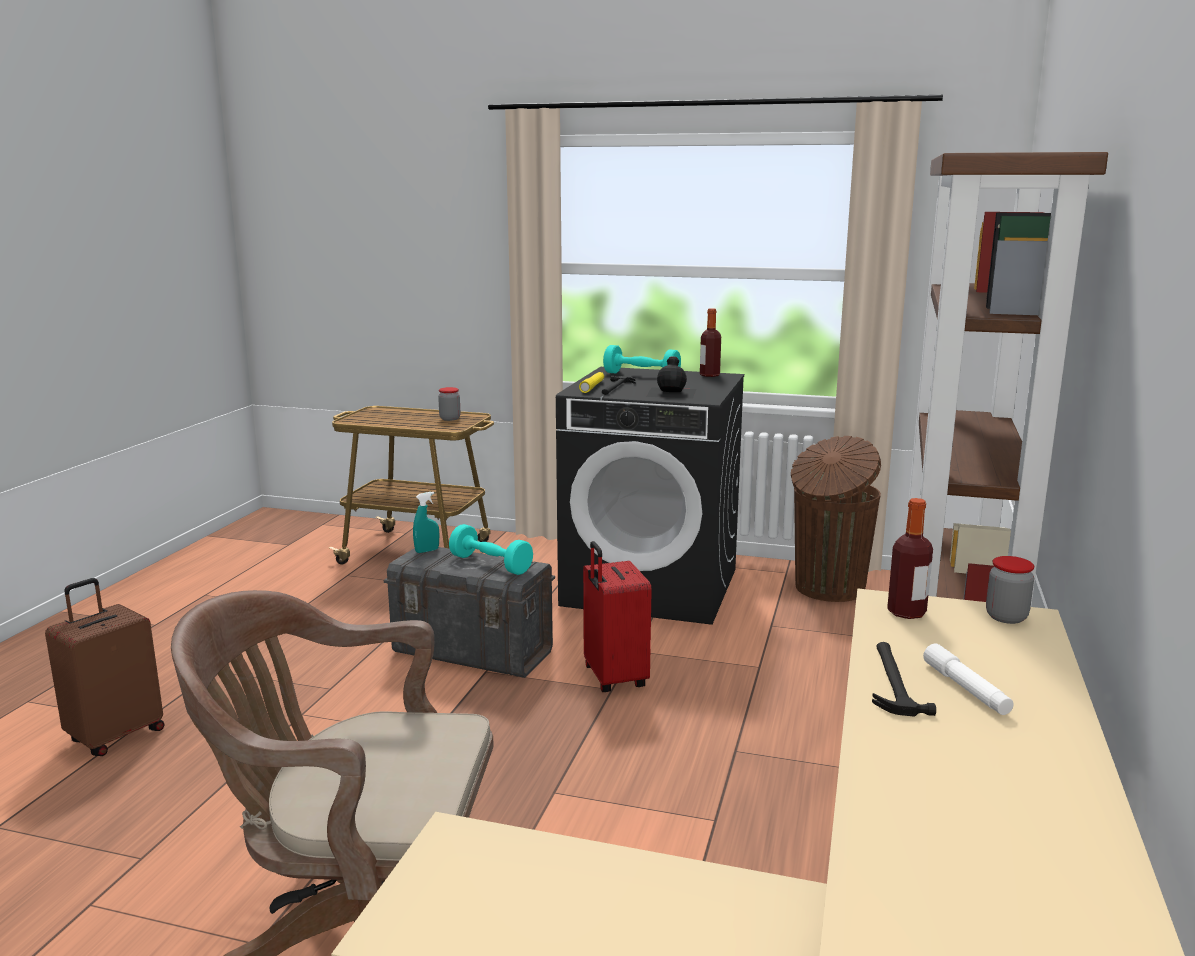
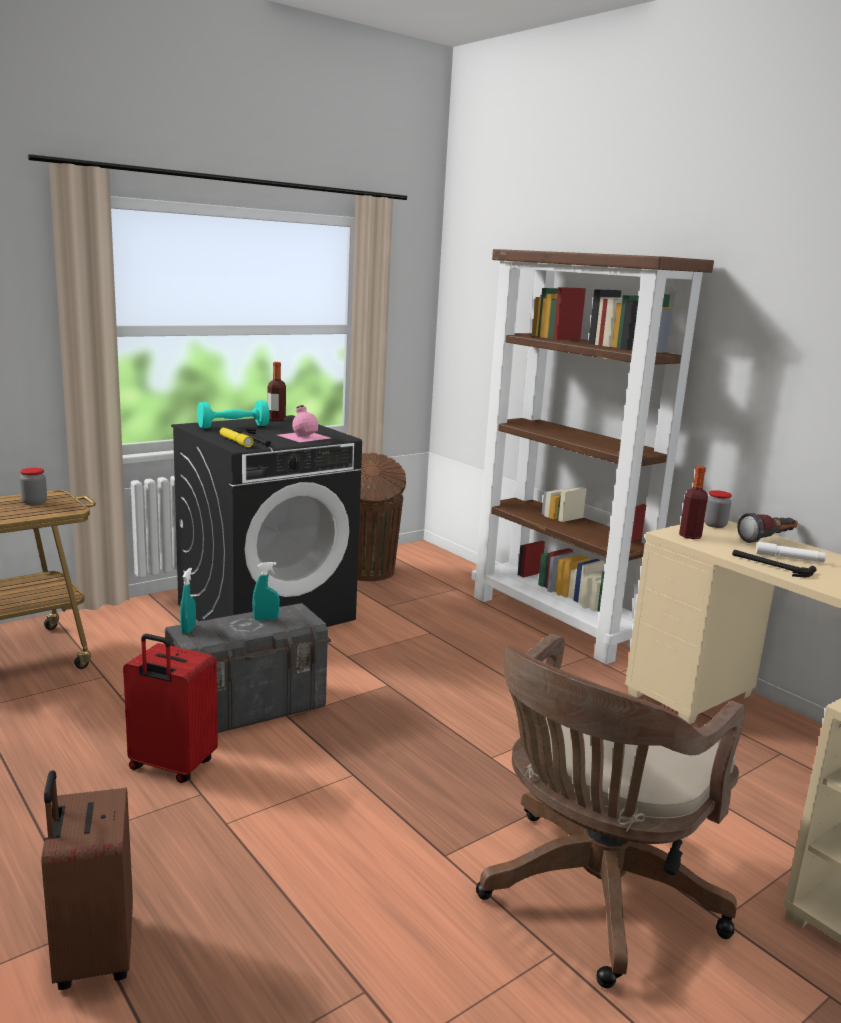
camera: 55 degrees left, 0 degrees up
turquoise dumbbell [449,524,533,575] -> turquoise spray bottle [252,562,280,621]
red suitcase [583,541,652,692] -> red suitcase moved to [123,634,218,783]
black bottle [646,356,697,399] -> pink bottle [278,405,330,442]
none -> flashlight [737,513,798,543]

